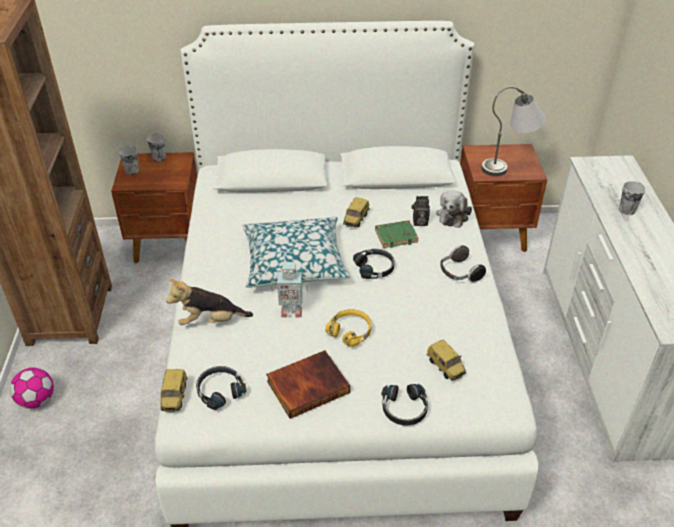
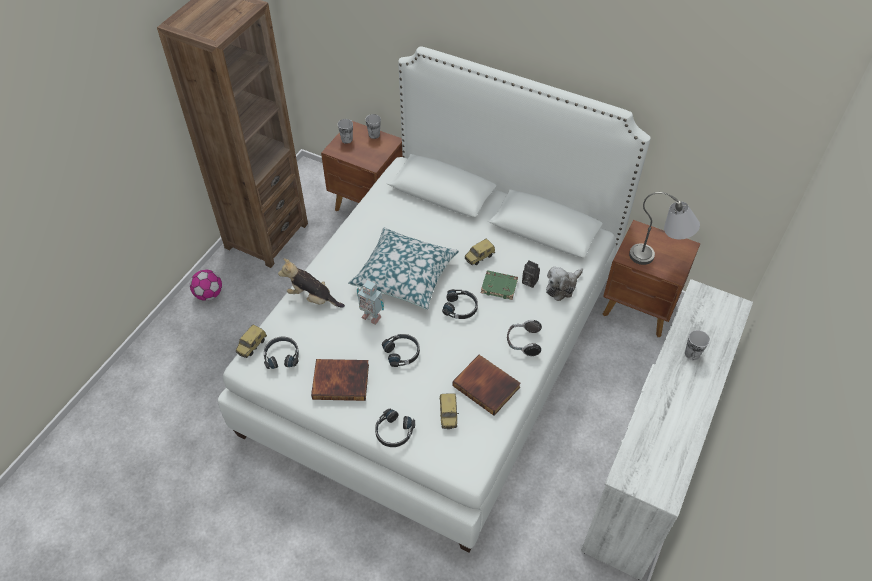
camera: 30 degrees right, 10 degrees up
yellow headphones [325,309,372,347] -> black headphones [382,334,420,367]
none -> book [453,355,521,416]

